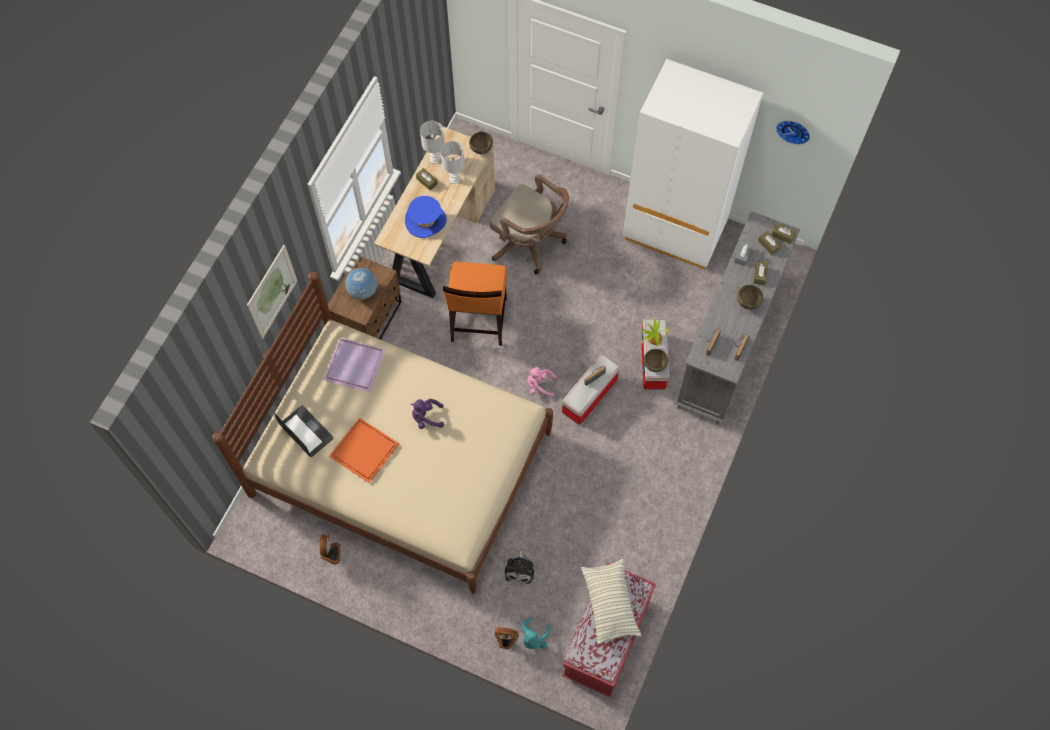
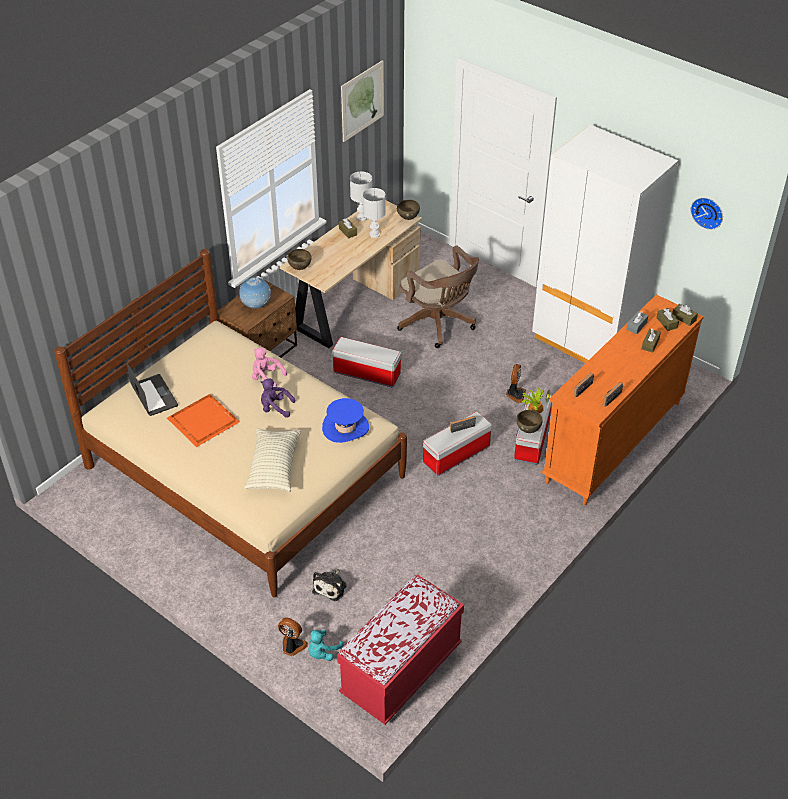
camera: 15 degrees right, 20 degrees down
picture [247,245,297,339] -> picture moved to [341,60,384,142]
fan [320,534,341,565] -> fan moved to [506,364,526,403]
purple tray [323,337,386,392] -> none
blue hat [405,196,447,238] -> blue hat moved to [322,398,369,443]
orange chair [443,262,507,346] -> storage box [332,337,401,387]
pink plush toy [528,367,557,398] -> pink plush toy moved to [252,348,287,387]
pillow [581,559,641,644] -> pillow moved to [244,428,301,492]
grey dresser [674,211,800,424] -> orange dresser [541,294,704,505]
brown bowl [737,285,763,310] -> brown bowl moved to [287,249,312,270]

